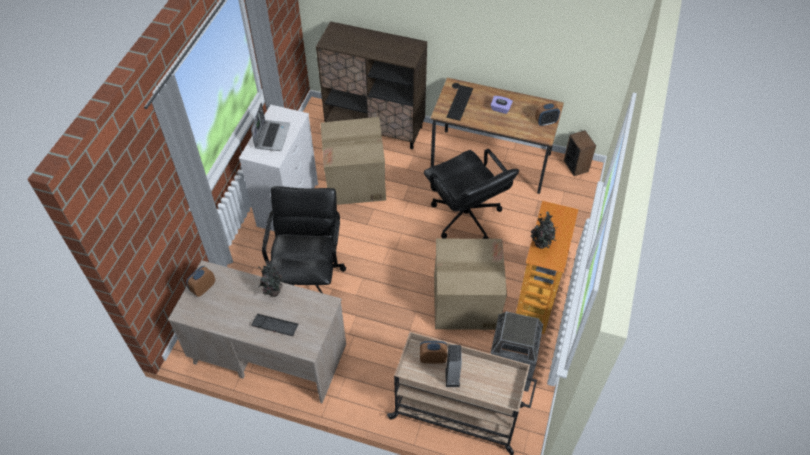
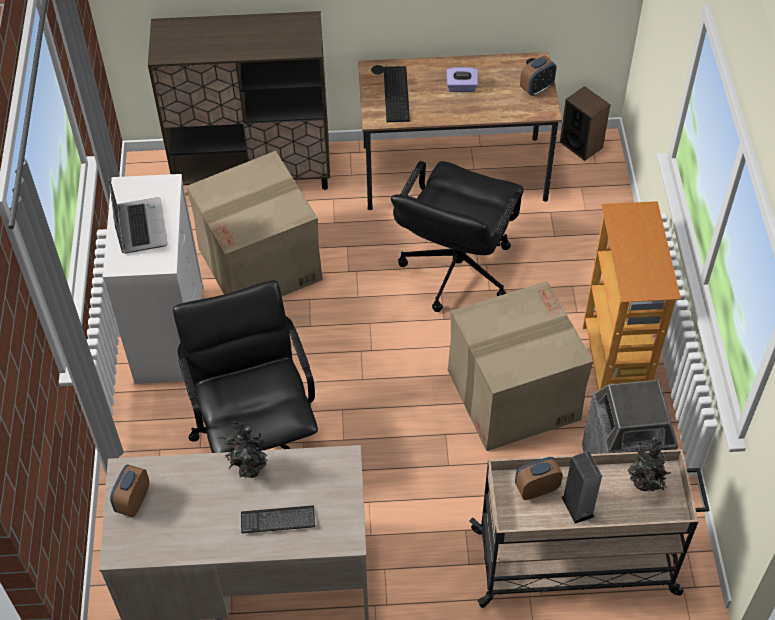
camera: 20 degrees left, 0 degrees up
black office chair [424,149,519,239] -> black office chair turned 75 degrees clockwise [391,161,524,312]
potted plant [531,211,557,249] -> potted plant moved to [628,436,671,491]

